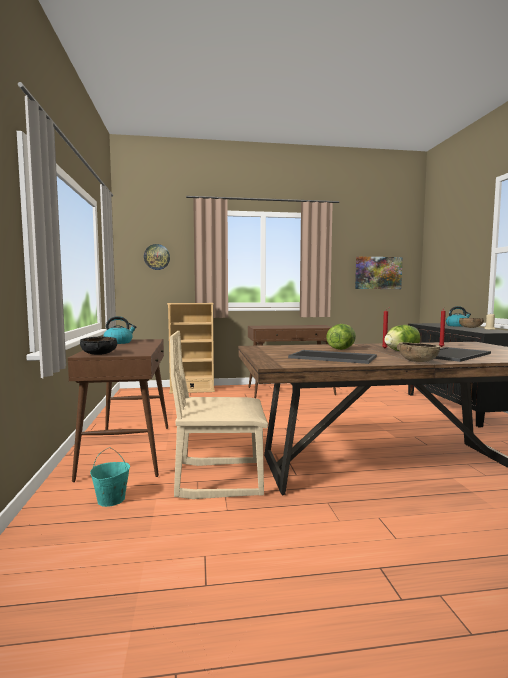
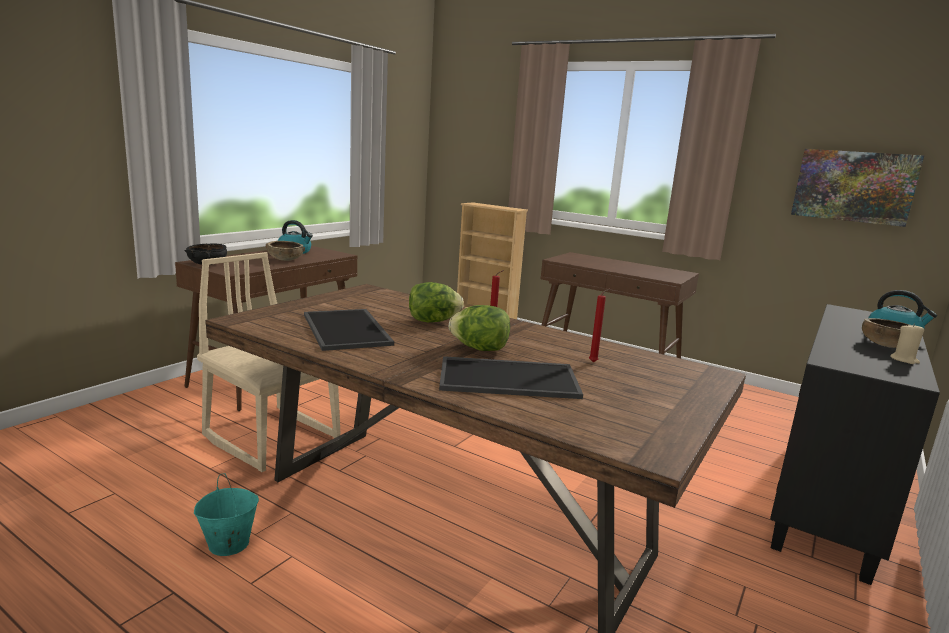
camera: 40 degrees right, 10 degrees up
turquoise bucket [90,447,130,507] -> turquoise bucket moved to [194,473,259,556]
wall clock [144,244,170,270] -> none
brown bowl [397,342,440,362] -> brown bowl moved to [266,241,305,261]

